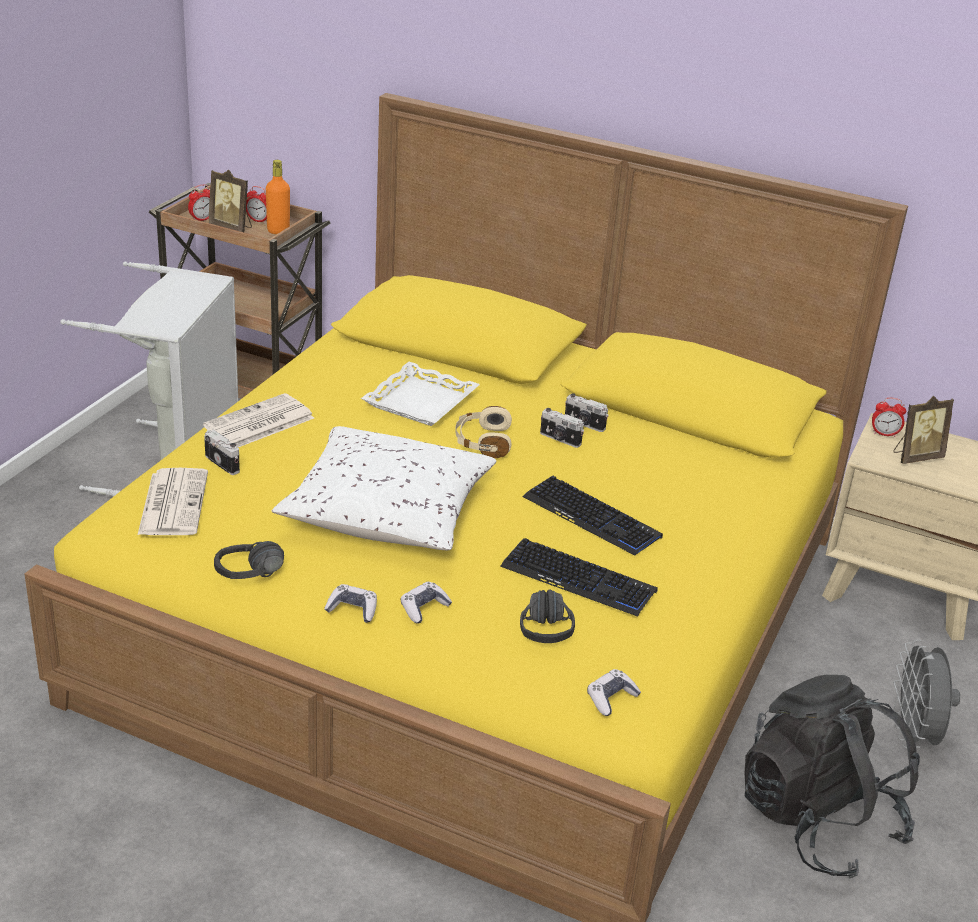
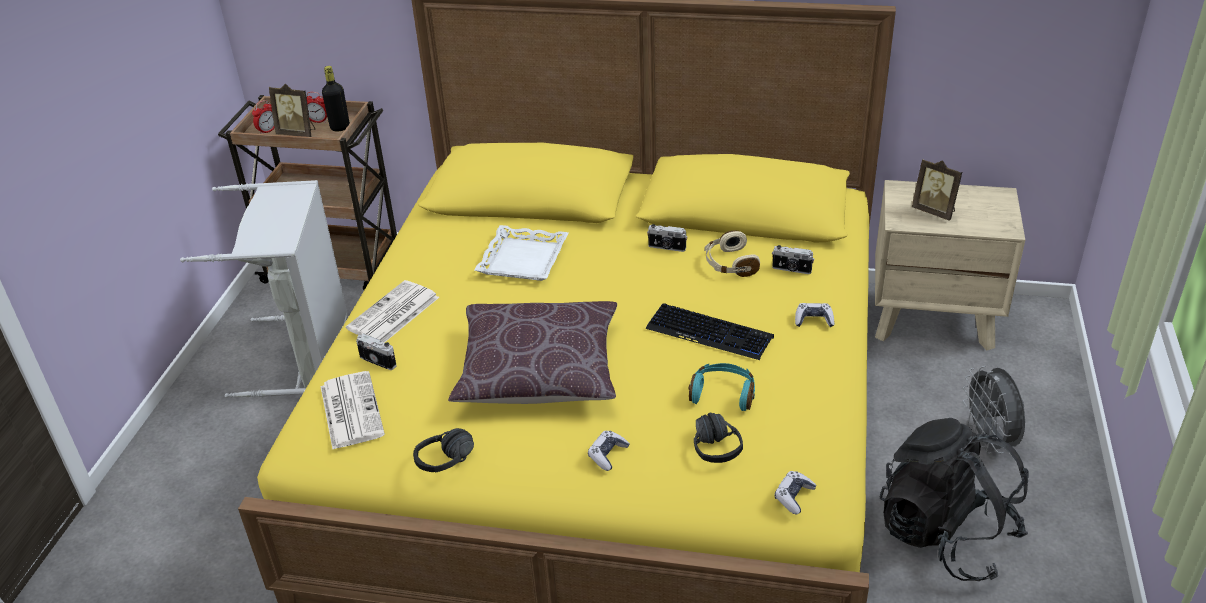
camera: 10 degrees left, 5 degrees up
orange bottle [266,160,290,234] -> black bottle [322,66,350,131]
white pillow [272,426,496,550] -> brown pillow [448,301,617,404]
game controller [324,584,377,623] -> game controller moved to [795,303,834,327]
beige headphones [455,406,512,458] -> beige headphones moved to [704,230,760,277]
keyboard [500,538,658,617] -> turquoise headphones [689,363,755,411]
camera [540,408,584,448] -> camera moved to [772,245,814,274]
alarm clock [872,398,906,437] -> none
picture frame [893,396,954,464] -> picture frame turned 75 degrees clockwise [912,159,962,221]

